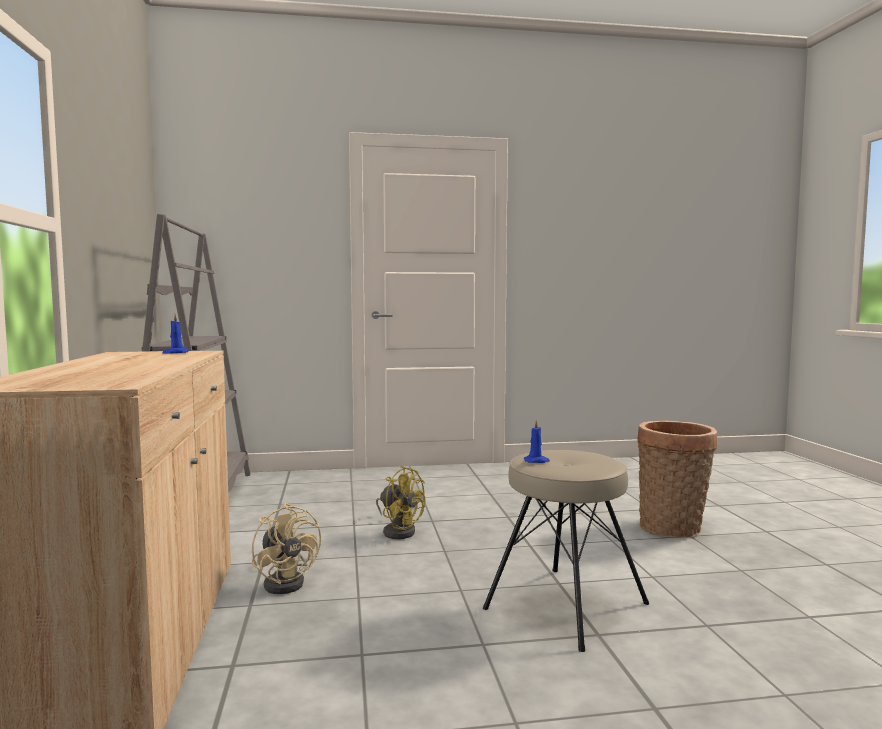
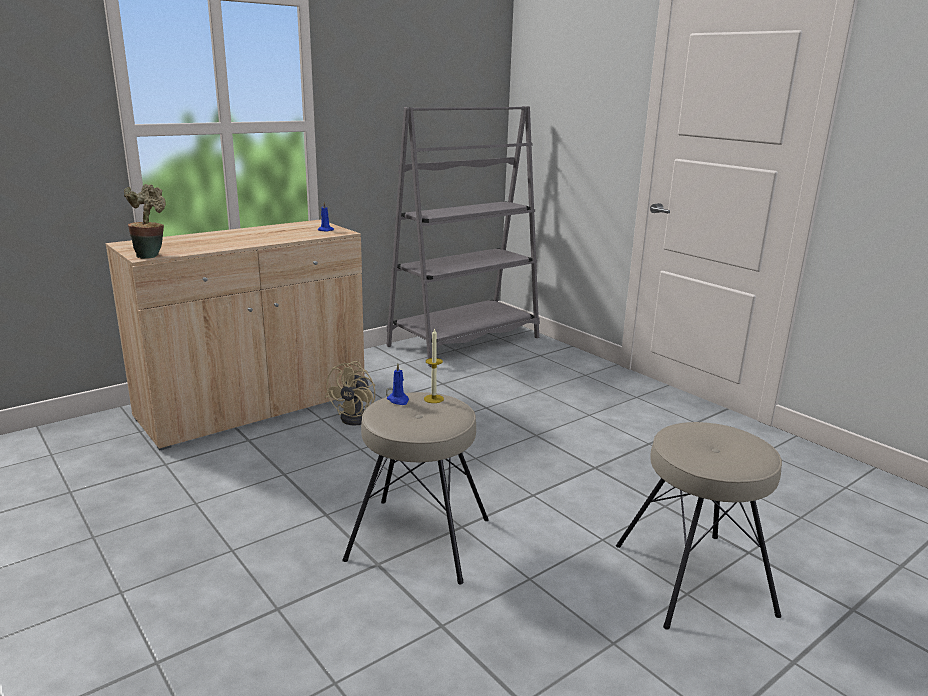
camera: 60 degrees right, 15 degrees up
yellow fan [376,466,425,539] -> none
basket [638,421,717,538] -> beige stool [616,422,782,630]
none -> potted plant [124,184,166,259]
none -> candle [424,328,444,403]

